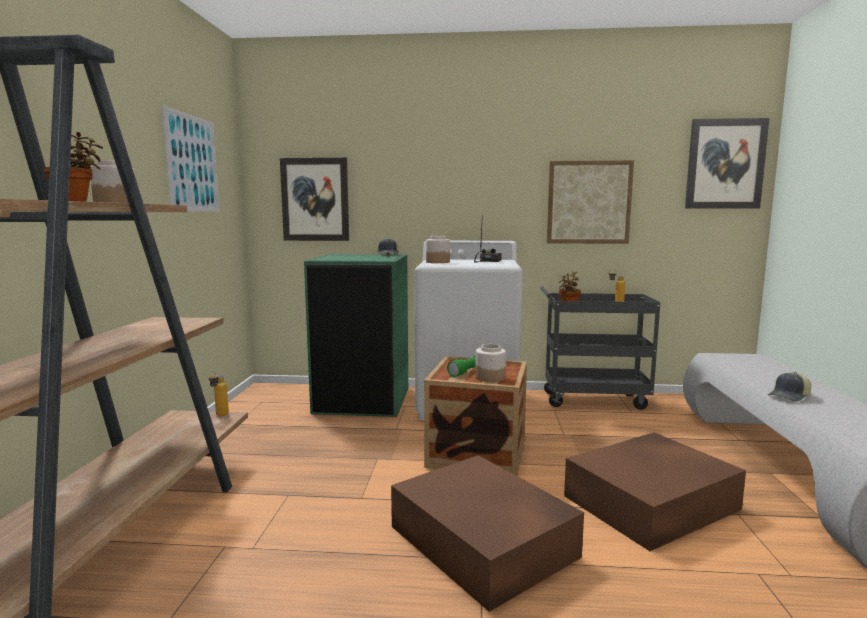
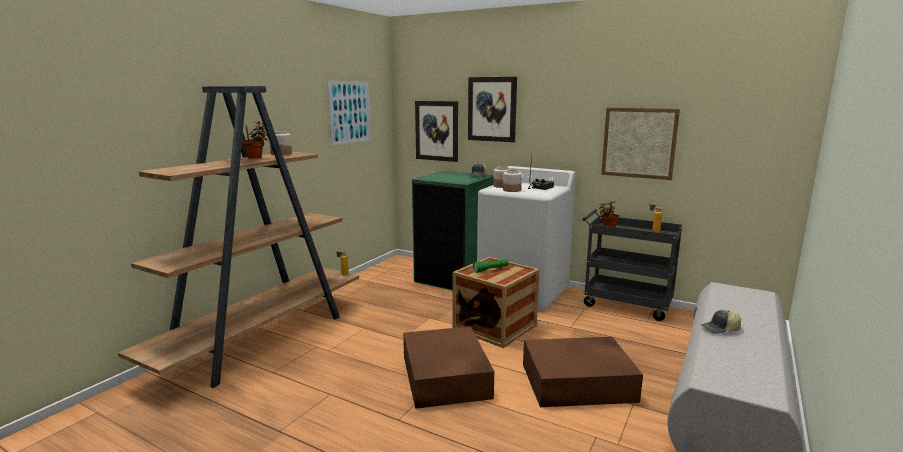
camera: 25 degrees right, 5 degrees up
jar [475,344,506,382] -> jar moved to [503,169,522,192]
picture [685,118,770,209] -> picture moved to [468,77,517,142]

